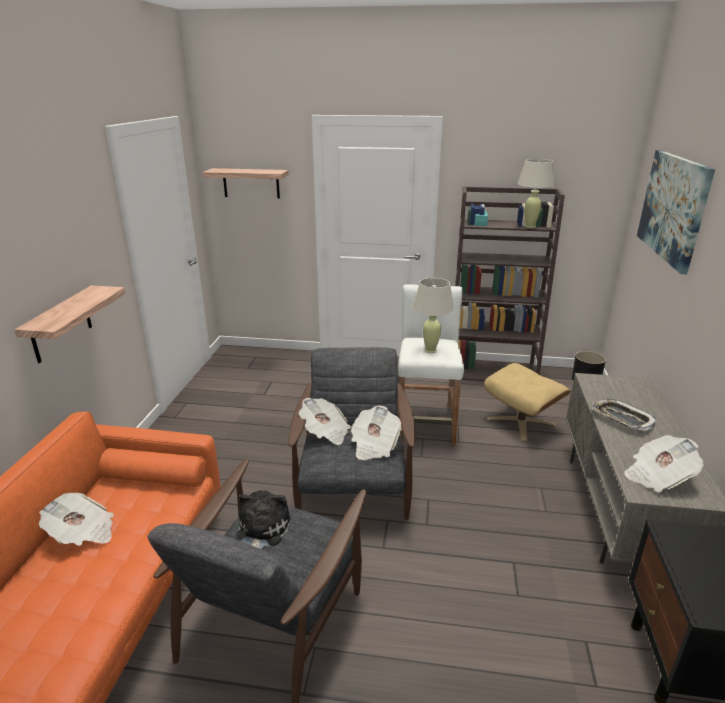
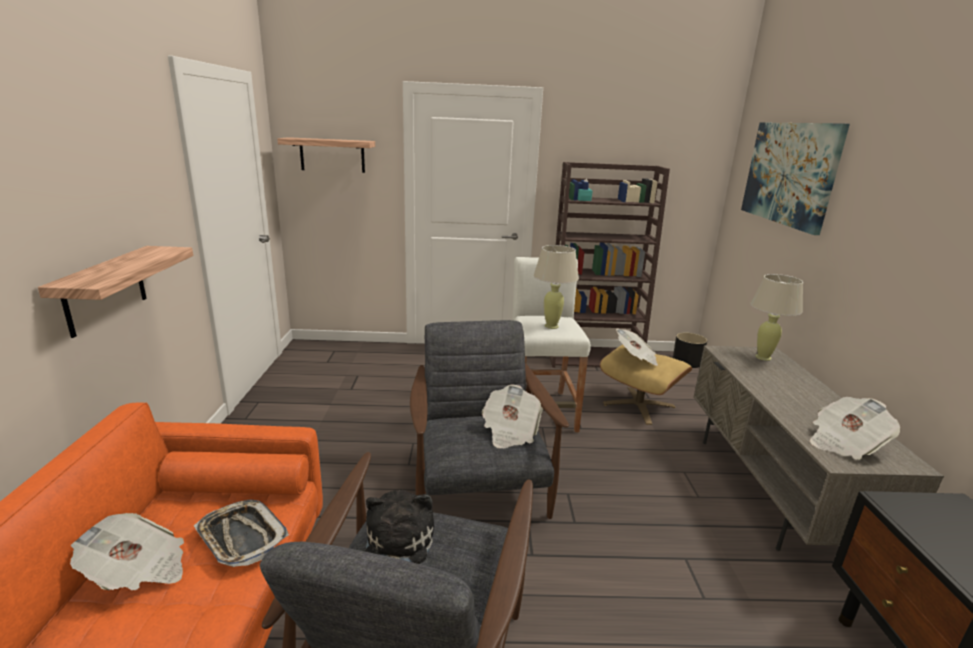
camera: 10 degrees left, 5 degrees down
newspaper [299,398,351,445] -> newspaper moved to [616,328,658,366]
beige table lamp [518,159,555,228] -> beige table lamp moved to [751,274,803,361]
tray [592,399,656,431] -> tray moved to [194,500,289,567]

